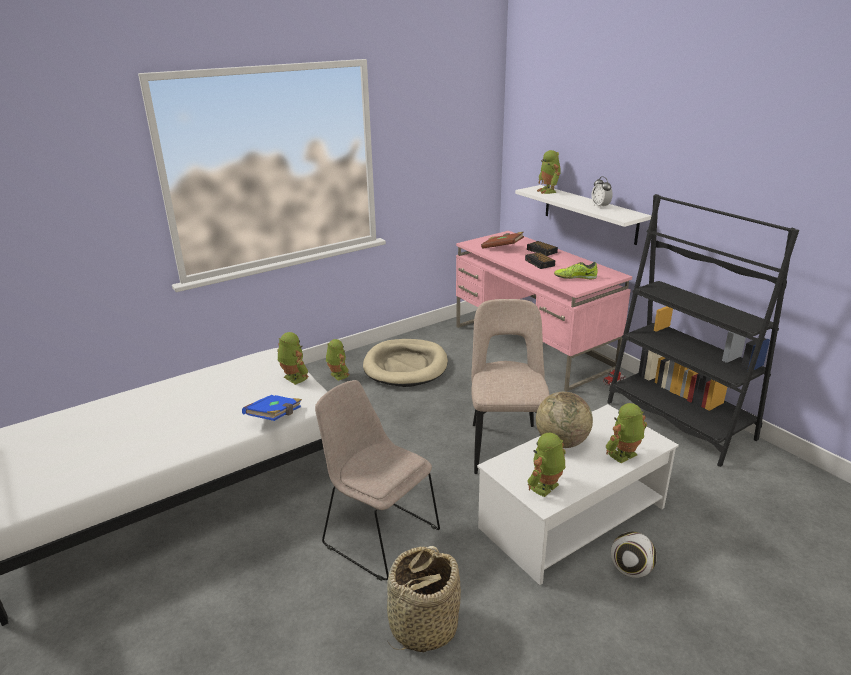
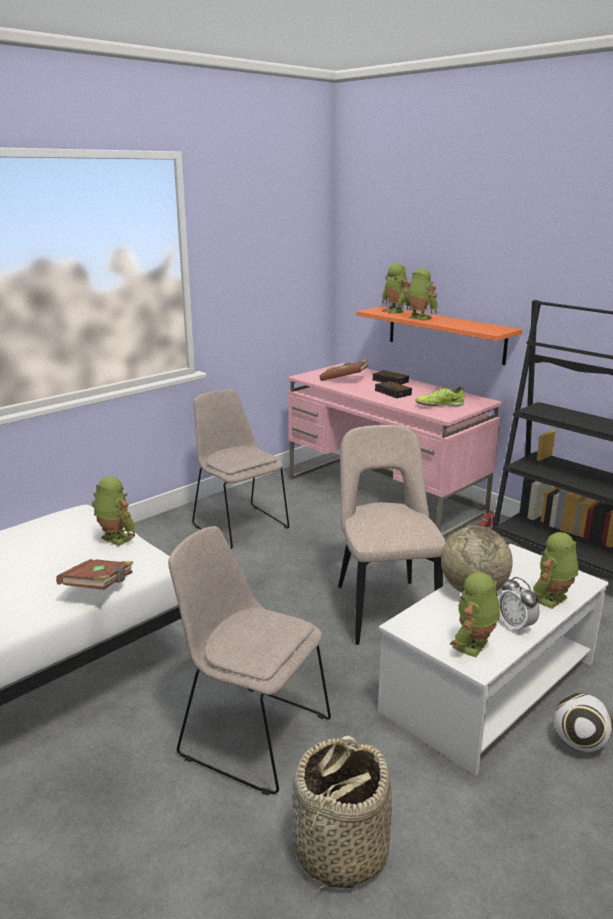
camera: 10 degrees left, 5 degrees down
blue book [242,395,302,421] -> brown book [56,559,134,590]
toy robot [326,339,349,381] -> toy robot moved to [403,268,438,321]
beige dog bed [363,339,448,387] -> beige chair [192,389,289,549]
white shelf [515,185,651,245] -> orange shelf [356,306,522,365]
alarm clock [591,176,613,209] -> alarm clock moved to [498,577,540,634]

